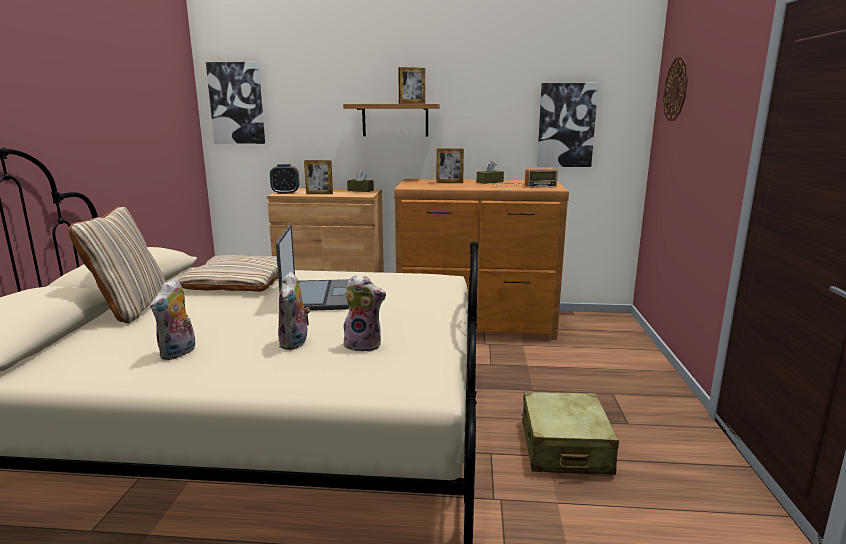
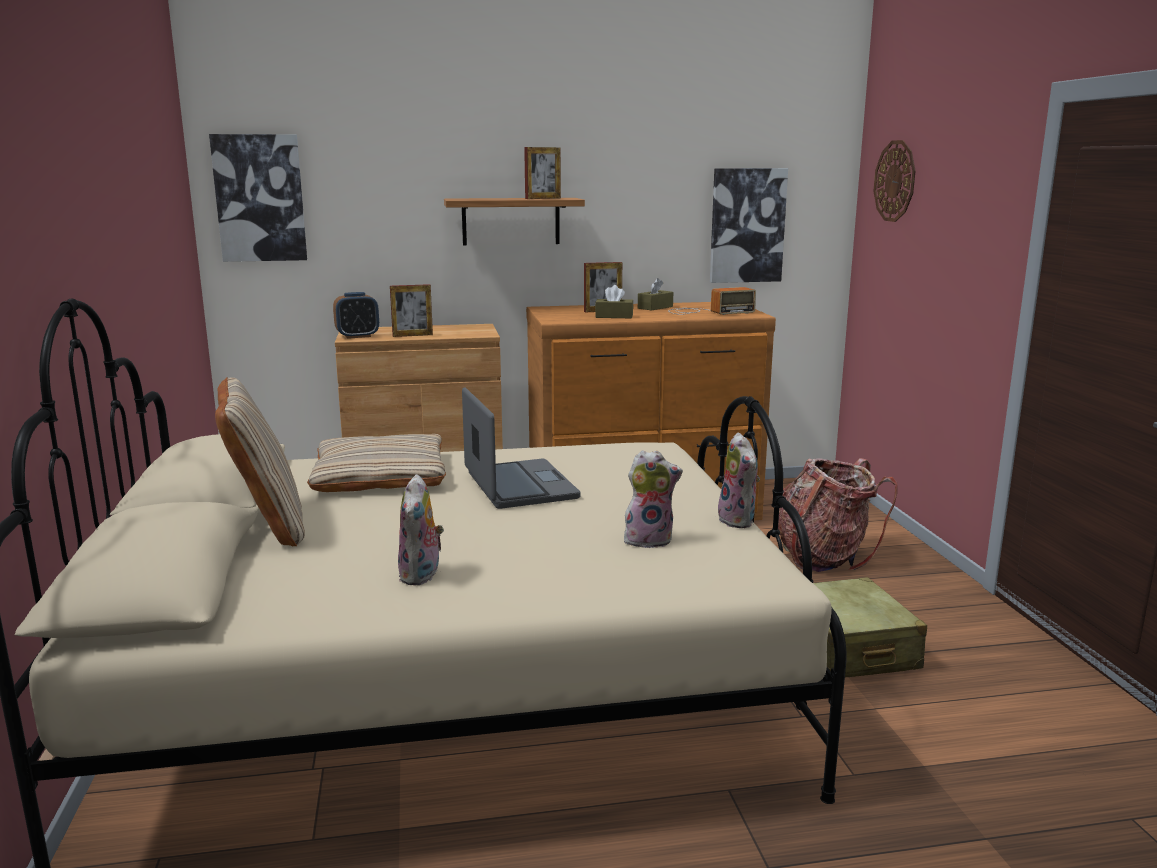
camera: 15 degrees left, 0 degrees up
plush toy [278,271,310,350] -> plush toy moved to [718,433,760,528]
brown tissue box [347,170,374,192] -> brown tissue box moved to [595,285,634,318]
none -> backpack [778,458,898,572]

